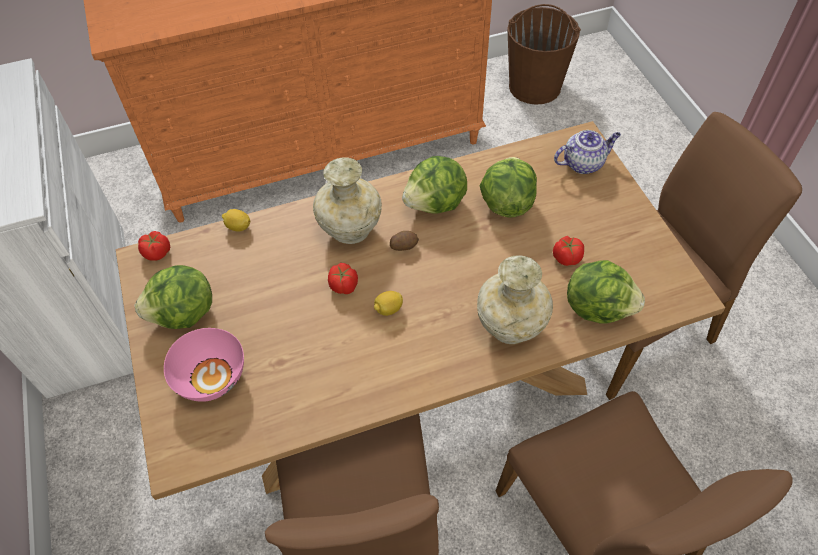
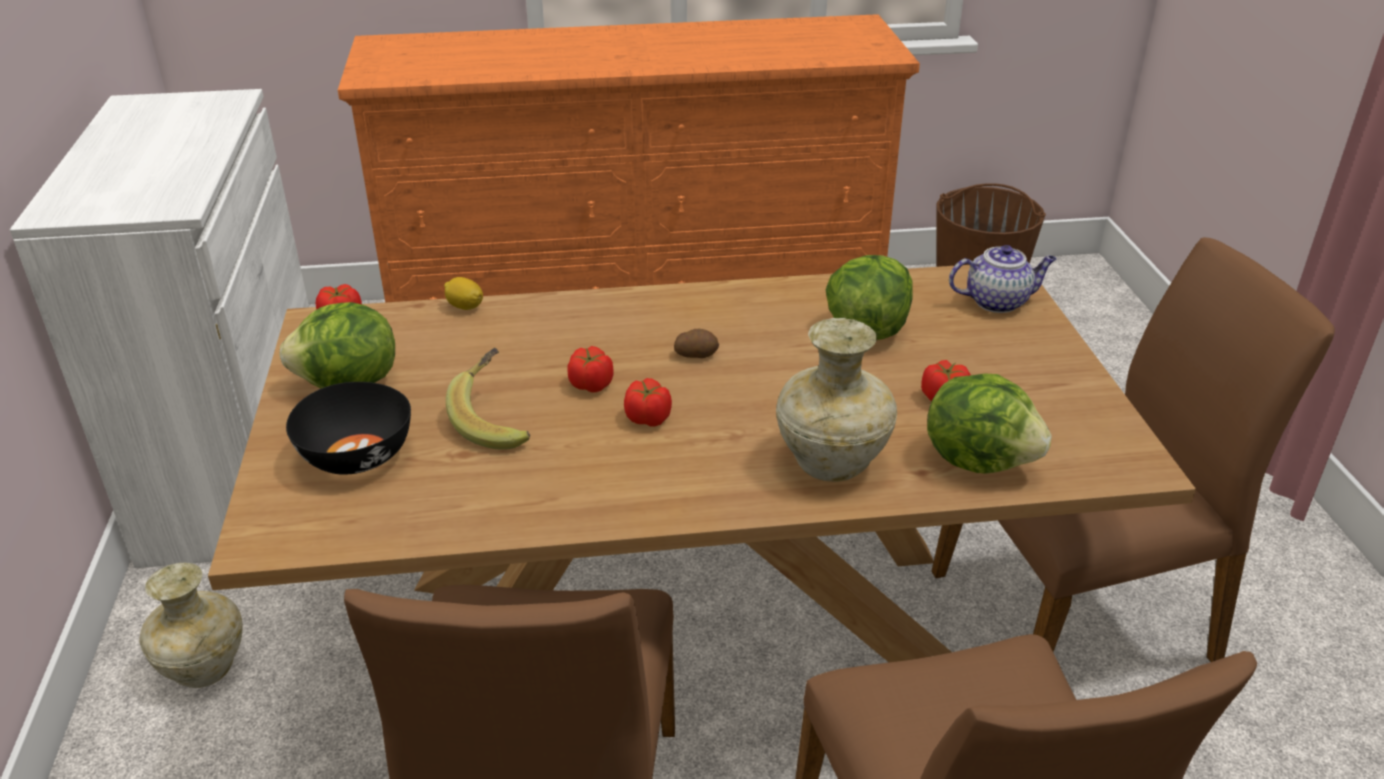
camera: 10 degrees right, 20 degrees down
pink bowl [164,328,244,402] -> black bowl [286,382,411,475]
beige vase [313,157,382,244] -> beige vase moved to [139,563,243,688]
lemon [374,291,403,316] -> tomato [624,378,672,426]
lettuce [402,156,467,214] -> none
none -> banana [446,348,530,450]

